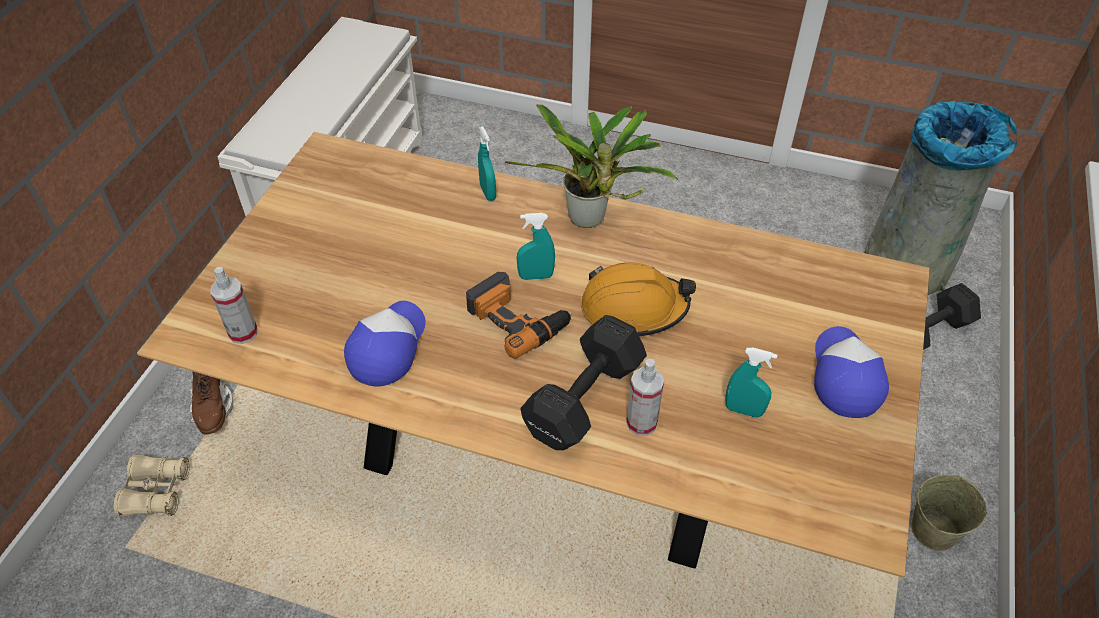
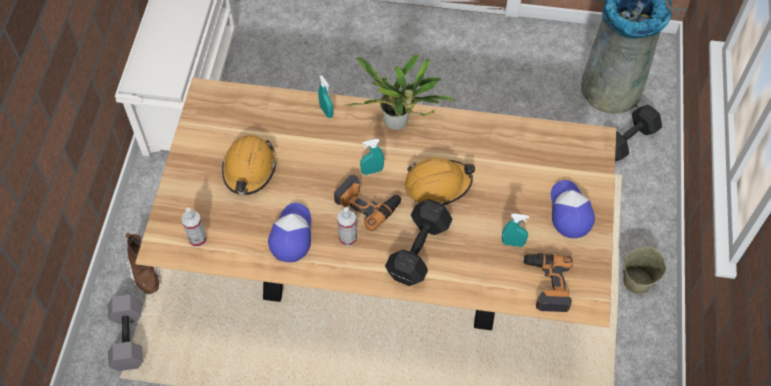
camera: 10 degrees left, 10 degrees up
beige binoculars [114,454,190,517] -> grey dumbbell [108,294,143,371]
spray bottle [626,359,664,436] -> spray bottle moved to [337,207,357,246]
none -> orange hard hat [222,135,276,195]
none -> power drill [521,253,573,312]

